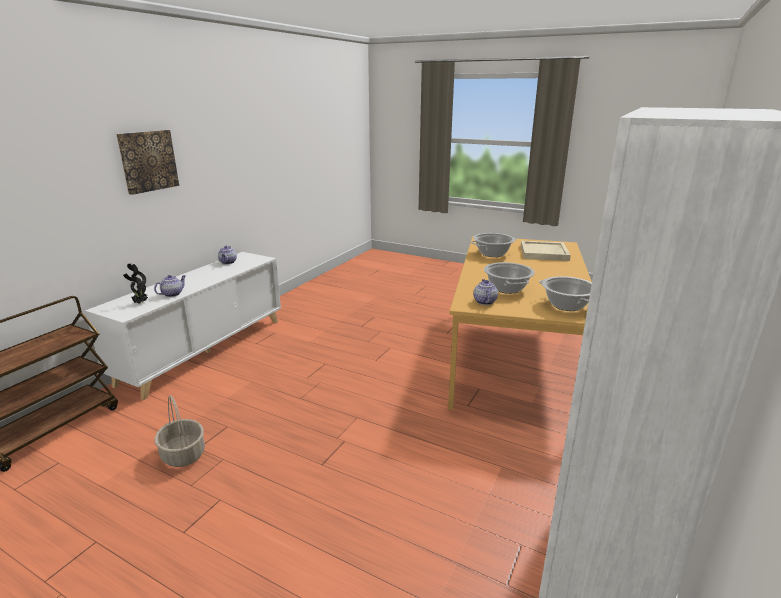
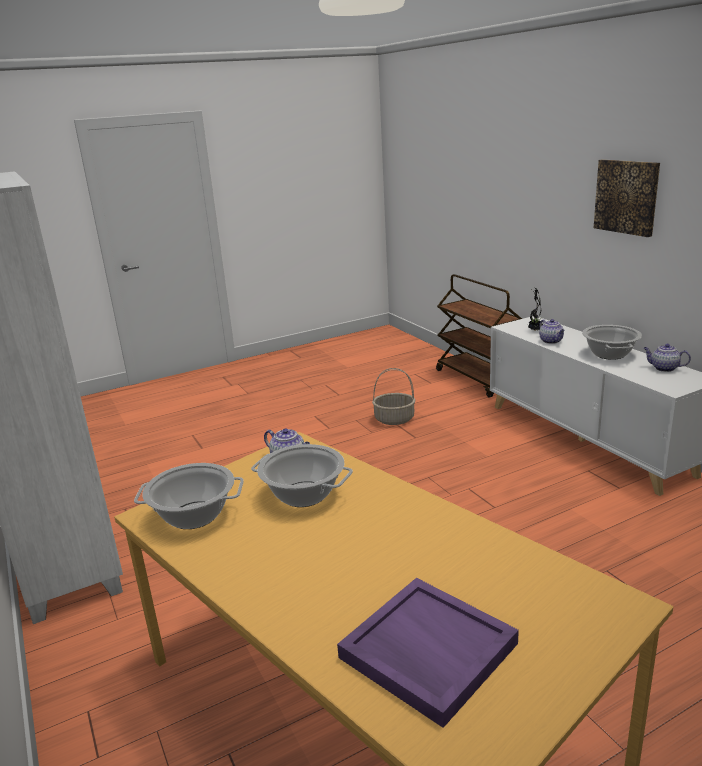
camera: 125 degrees right, 0 degrees up
cooking pot [471,233,517,257] -> cooking pot moved to [582,325,642,360]
beige tray [521,241,571,261] -> purple tray [337,578,519,728]

